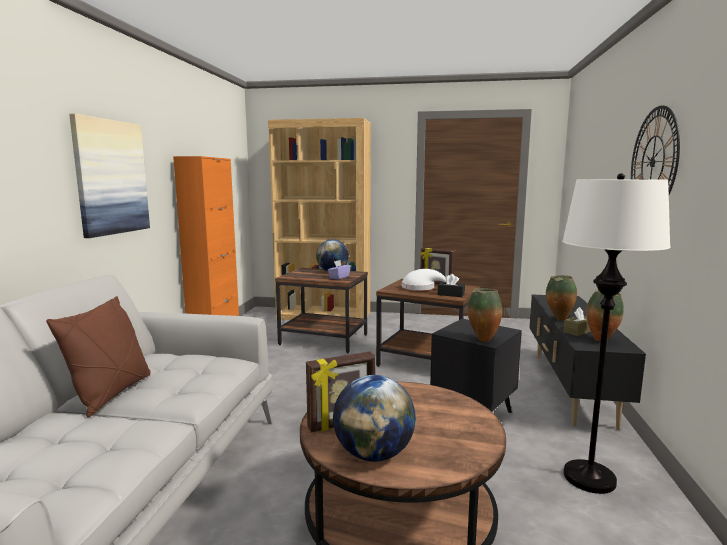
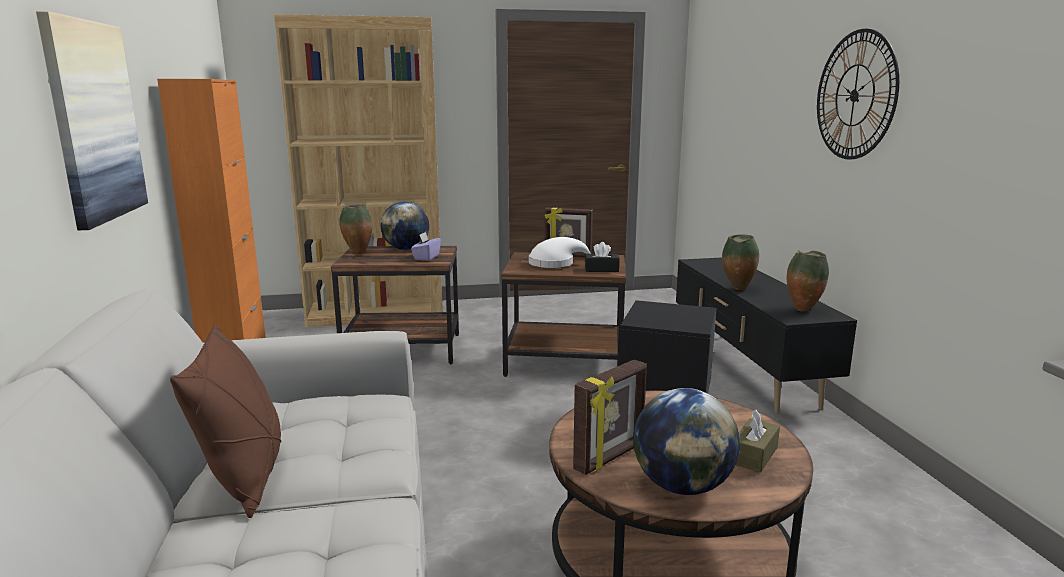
camera: 20 degrees left, 5 degrees up
vase [467,288,502,342] -> vase moved to [339,205,372,254]
white floor lamp [562,173,671,494] -> none
brown tissue box [563,307,591,336] -> brown tissue box moved to [736,410,780,473]

